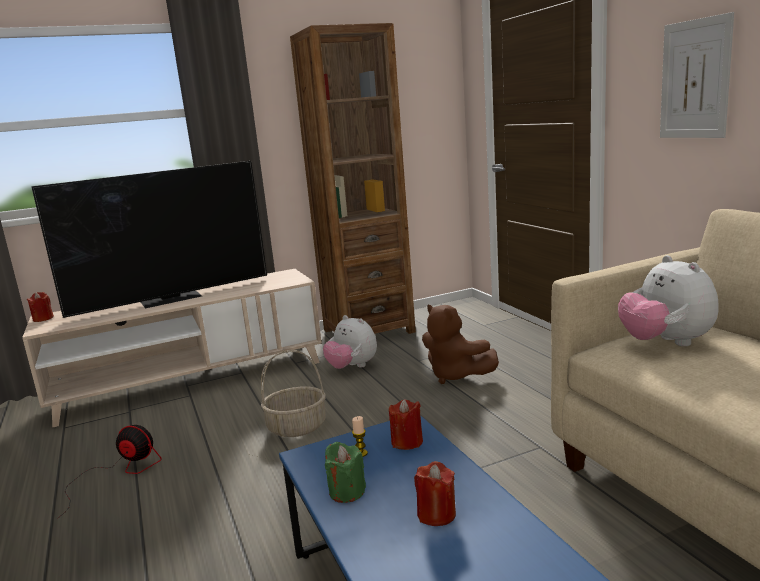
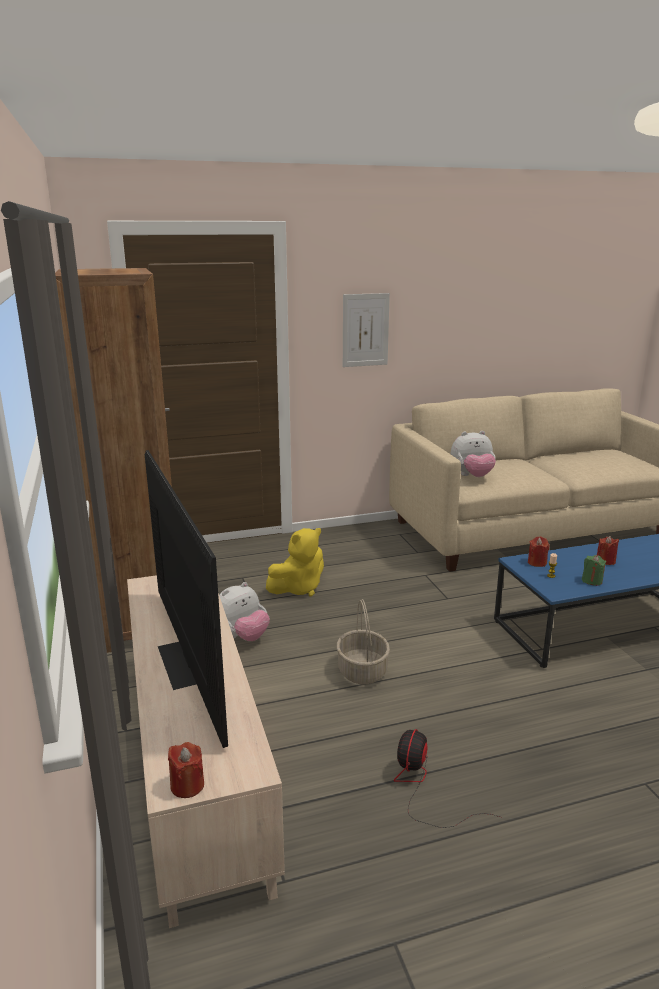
camera: 85 degrees left, 5 degrees up
brown plush toy [422,305,499,384] -> yellow plush toy [266,528,324,597]

